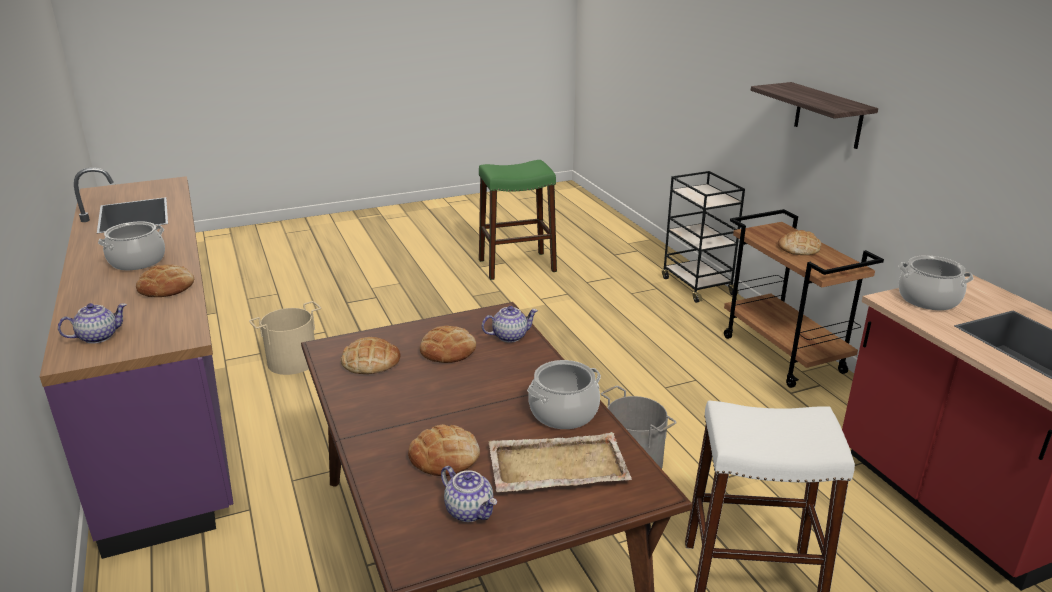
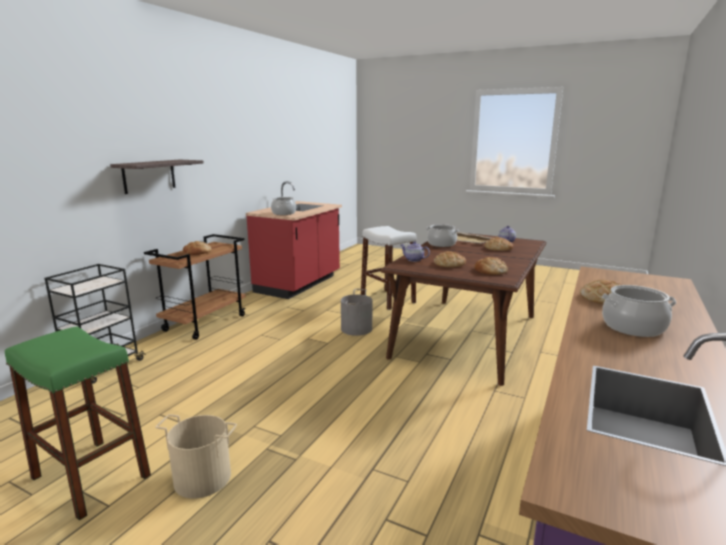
camera: 130 degrees left, 10 degrees down
teapot [58,303,127,344] -> none
beige bucket [249,301,321,375] -> beige bucket moved to [155,414,237,499]

